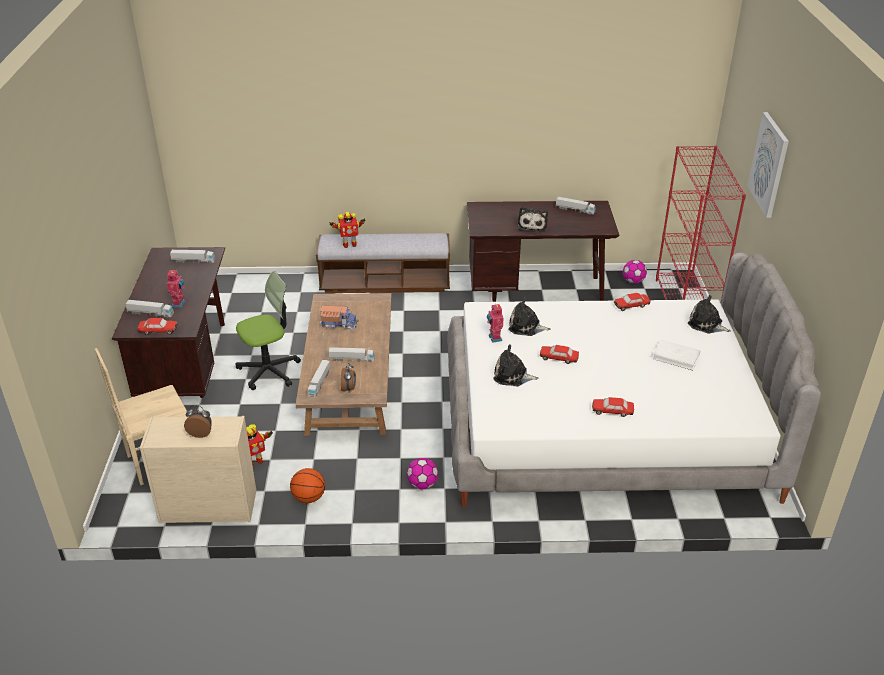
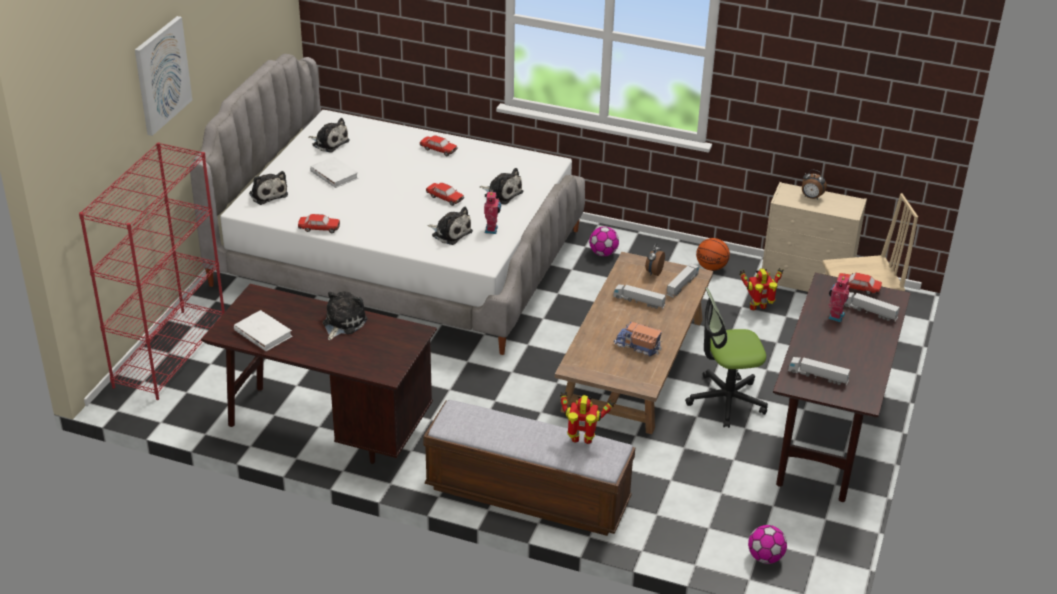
camera: 160 degrees left, 0 degrees up
toy truck [555,197,595,215] -> white book [234,310,292,351]
football [623,260,647,284] -> football moved to [748,525,787,564]
none -> plush toy [309,118,350,153]

